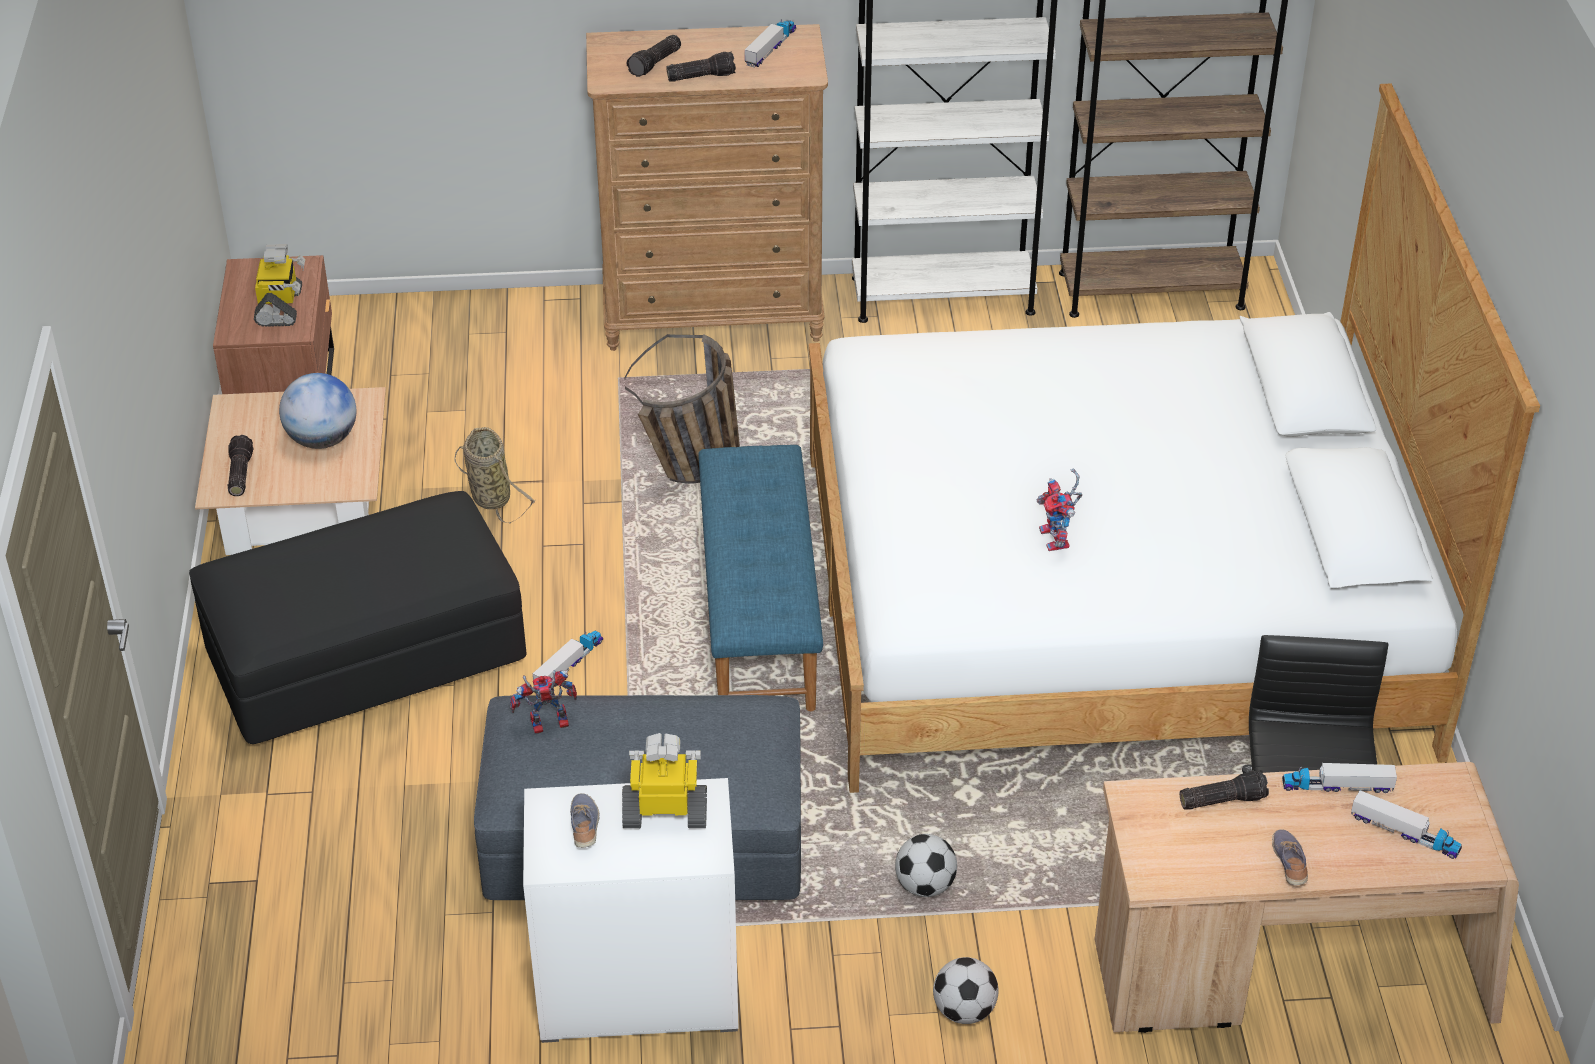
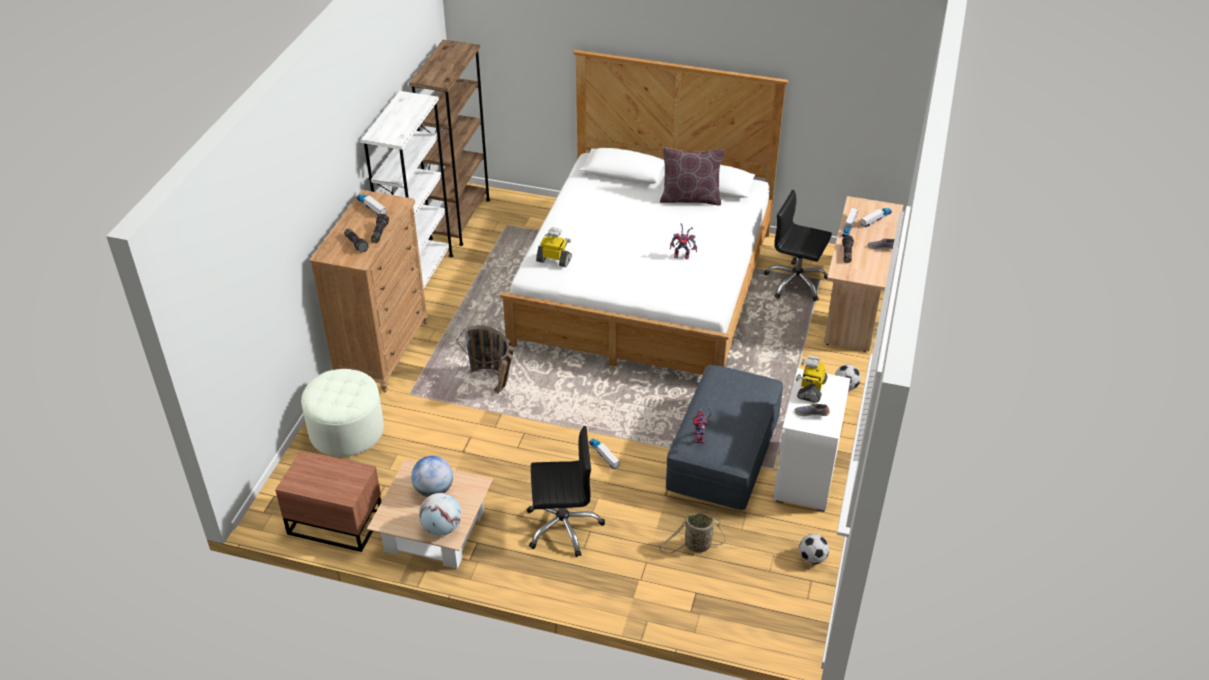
camera: 70 degrees left, 0 degrees up
black ottoman [189,491,526,744] -> black office chair [527,426,605,557]
flashlight [228,435,253,496] -> globe [419,493,462,536]
toy robot [254,244,305,327] -> toy robot moved to [536,227,572,267]
basket [455,427,536,523] -> basket moved to [658,513,725,554]
blue bench [698,445,823,711] -> none
football [895,834,957,897] -> football moved to [799,534,829,564]
none -> white ottoman [301,369,384,457]
none -> brown pillow [660,147,725,205]

